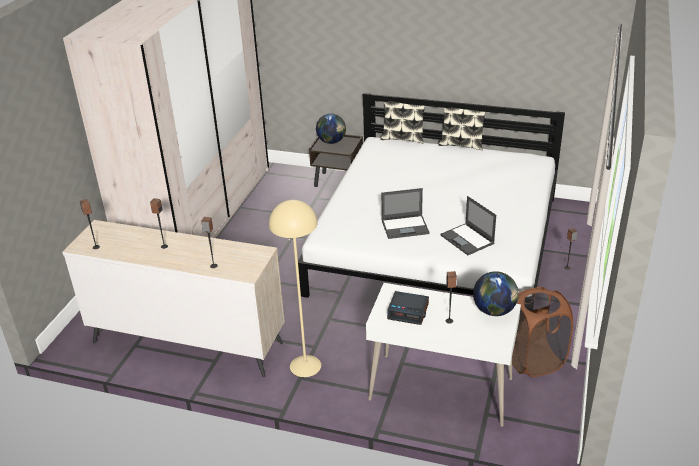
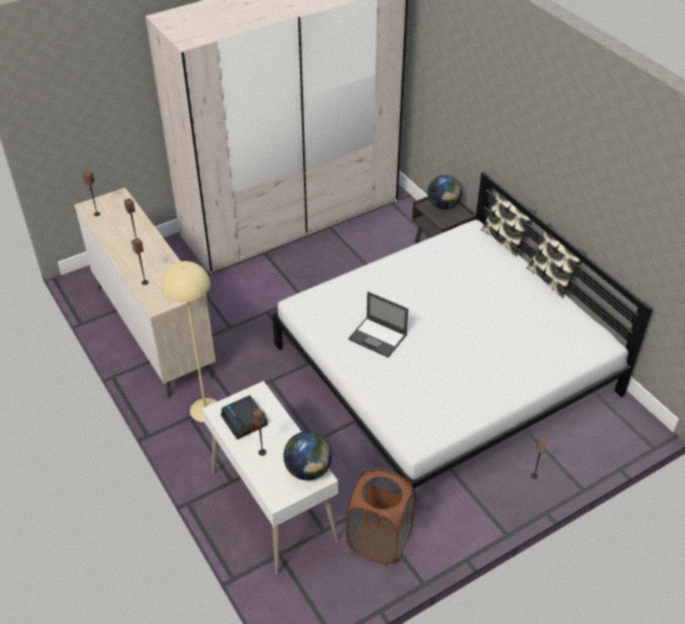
camera: 40 degrees right, 10 degrees up
laptop [441,196,496,255] -> none

